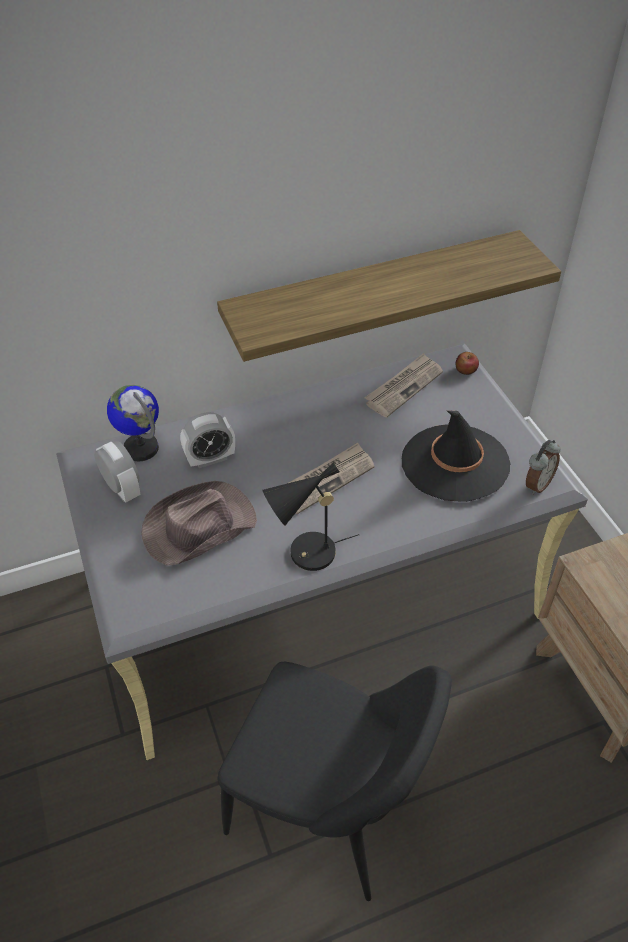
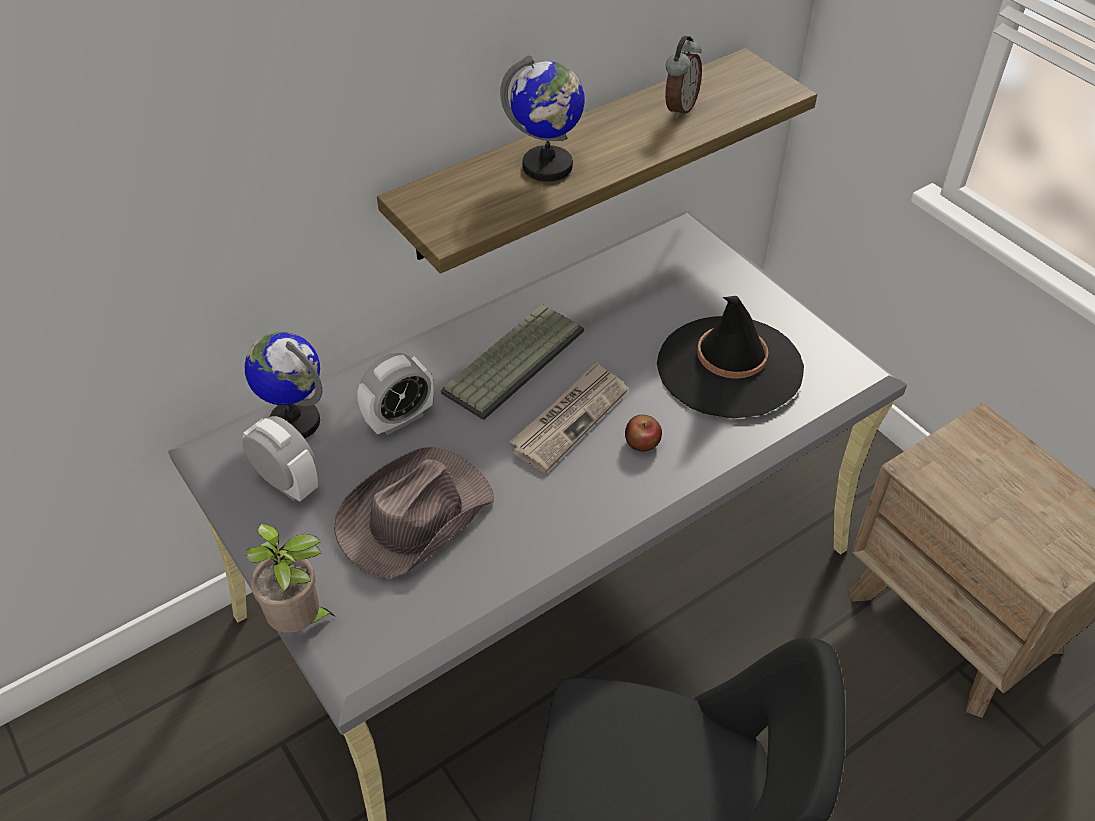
camera: 15 degrees left, 0 degrees up
black table lamp [263,462,359,571] -> none
newspaper [364,353,443,418] -> none
apple [455,352,479,375] -> apple moved to [625,415,662,451]
alarm clock [526,440,560,495] -> alarm clock moved to [665,36,702,119]
none -> potted plant [246,523,335,633]
none -> keyboard [441,304,584,420]
none -> globe [500,55,585,182]

